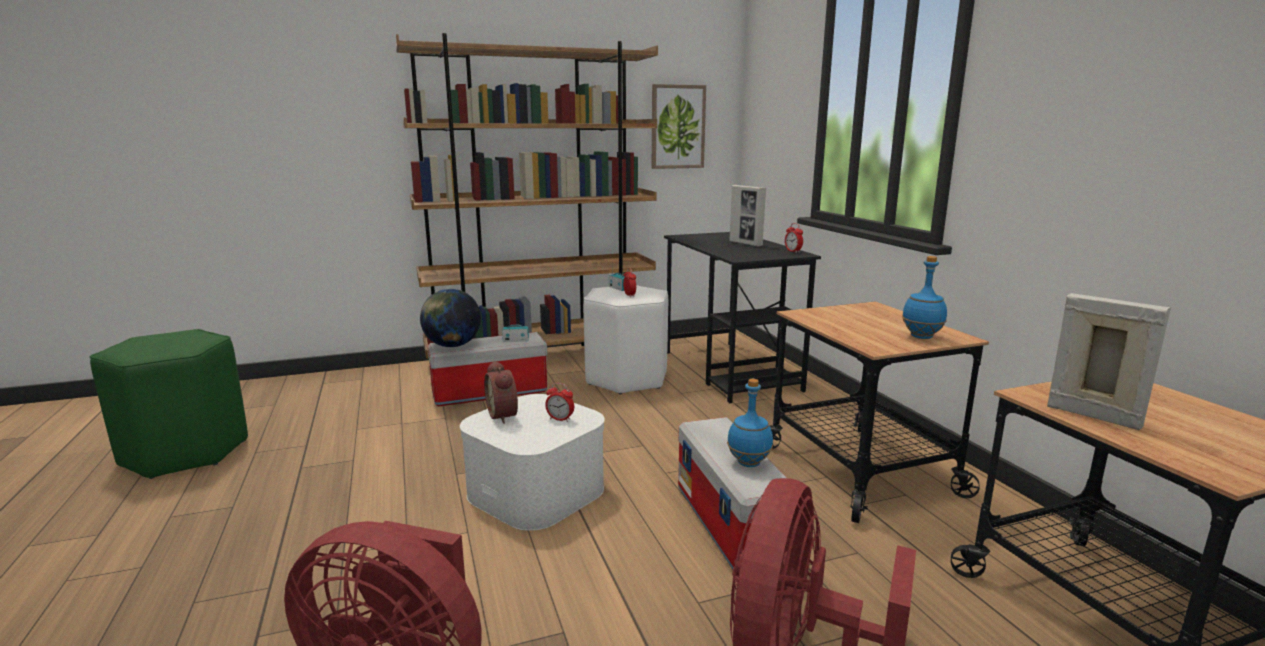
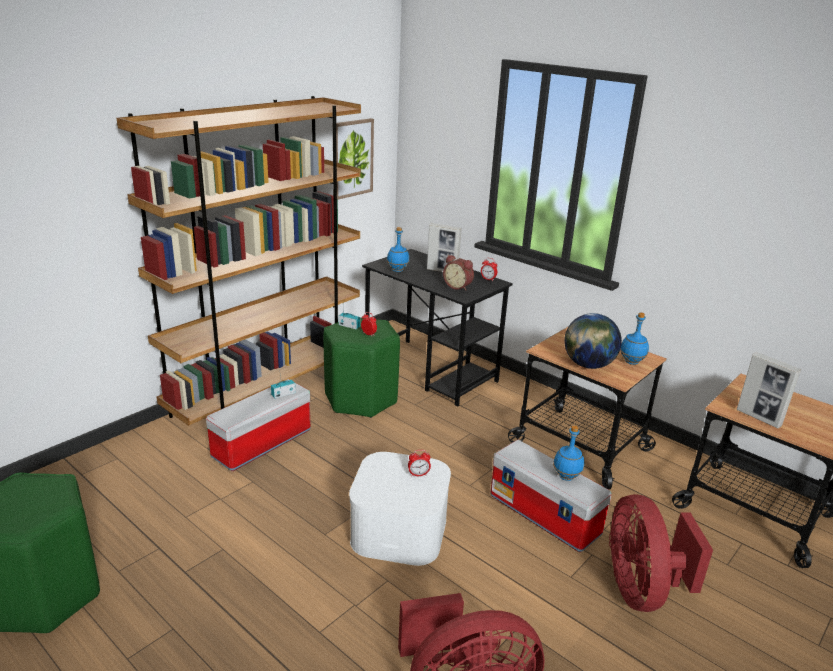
camera: 30 degrees left, 10 degrees up
globe [420,289,481,347] -> globe moved to [564,313,622,369]
alarm clock [484,361,518,424] -> alarm clock moved to [443,255,474,291]
white stool [583,285,668,395] -> green stool [323,318,400,418]
picture frame [1047,293,1171,430] -> picture frame turned 150 degrees counterclockwise [737,352,801,429]
none -> blue bottle [387,227,409,272]

